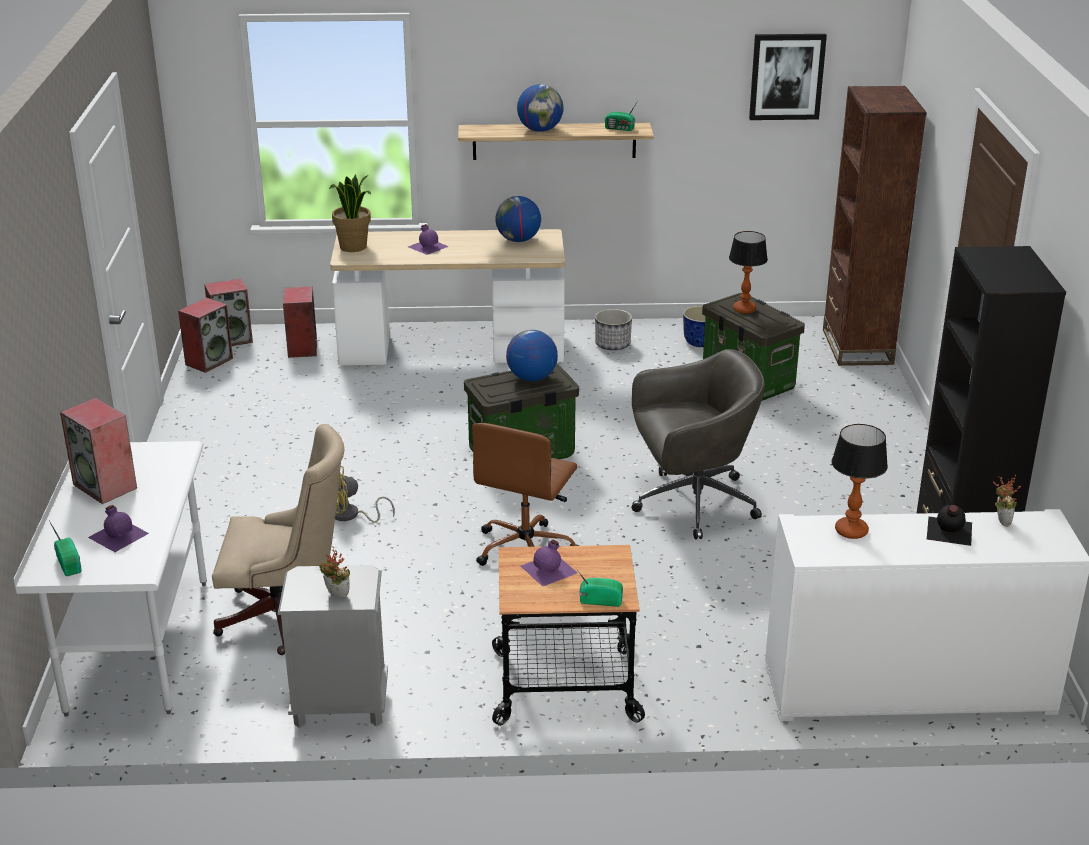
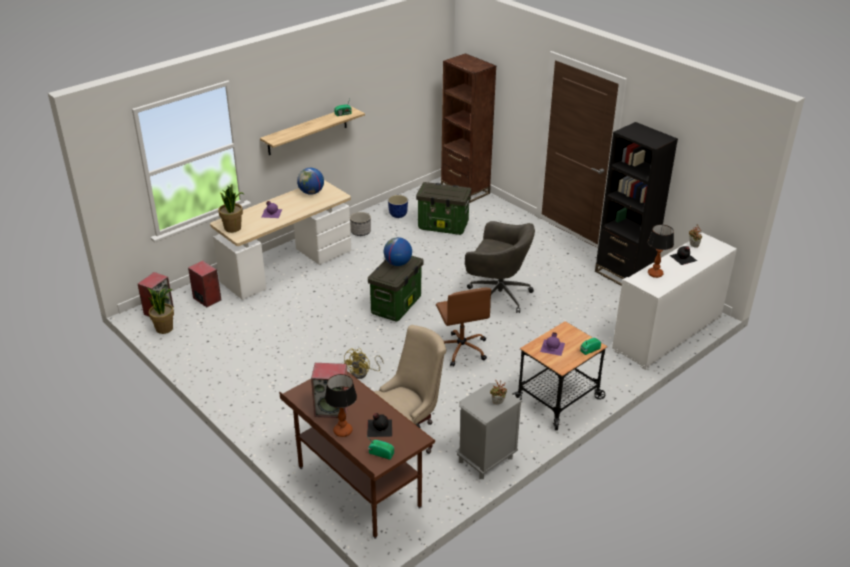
camera: 40 degrees left, 5 degrees up
white desk [14,441,207,717] -> brown desk [279,371,435,539]
purple bottle [88,505,149,552] -> black bottle [367,413,392,437]
speaker [178,297,233,373] -> potted plant [148,288,174,334]
globe [517,84,564,132] -> none
grey office chair [631,349,765,539] -> grey office chair turned 75 degrees clockwise [465,221,535,313]
table lamp [729,231,768,314] -> table lamp moved to [325,374,357,437]
picture [749,34,827,120] -> none

